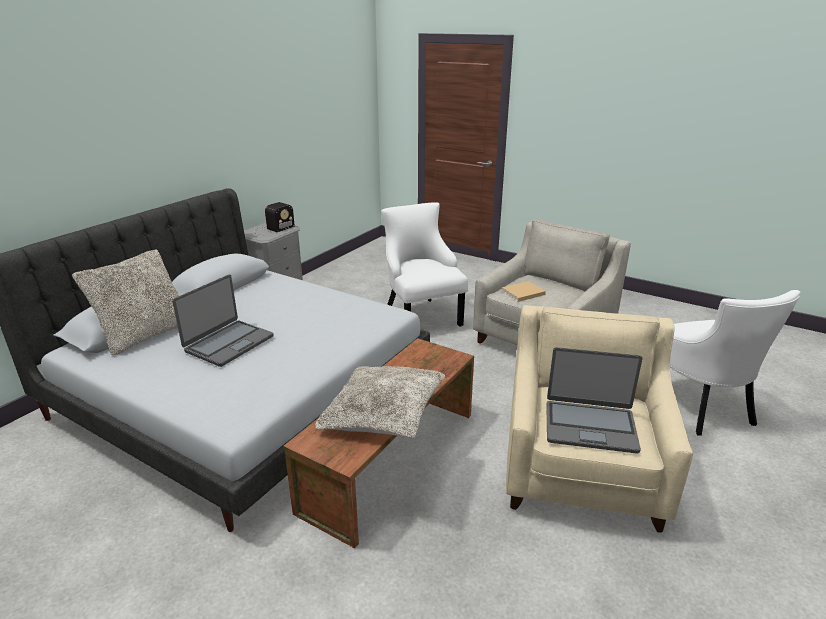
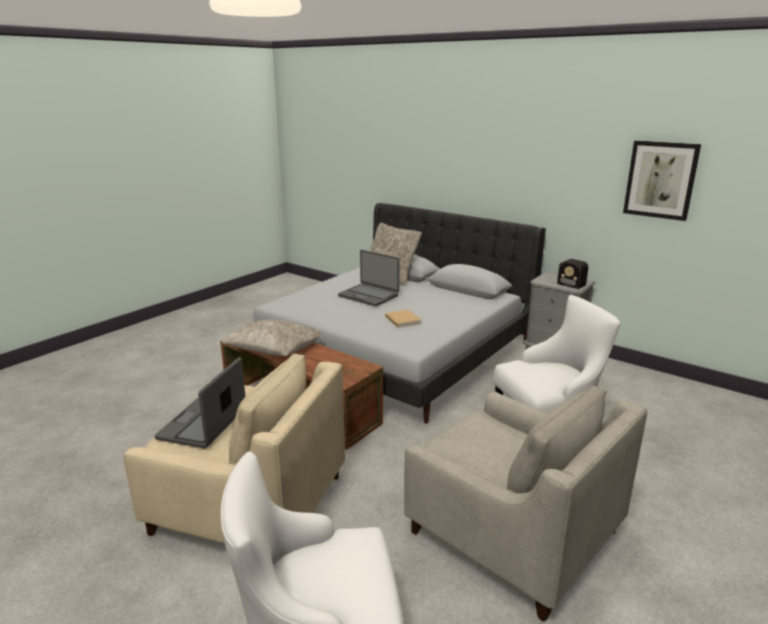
camera: 95 degrees right, 5 degrees down
beige book [502,281,546,302] -> beige book moved to [385,309,422,328]
none -> picture [623,140,701,221]

